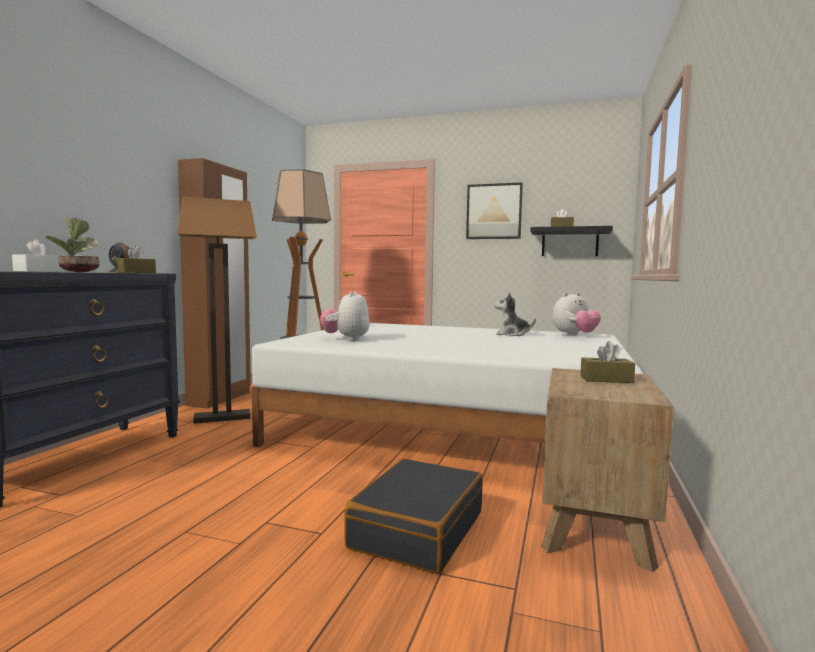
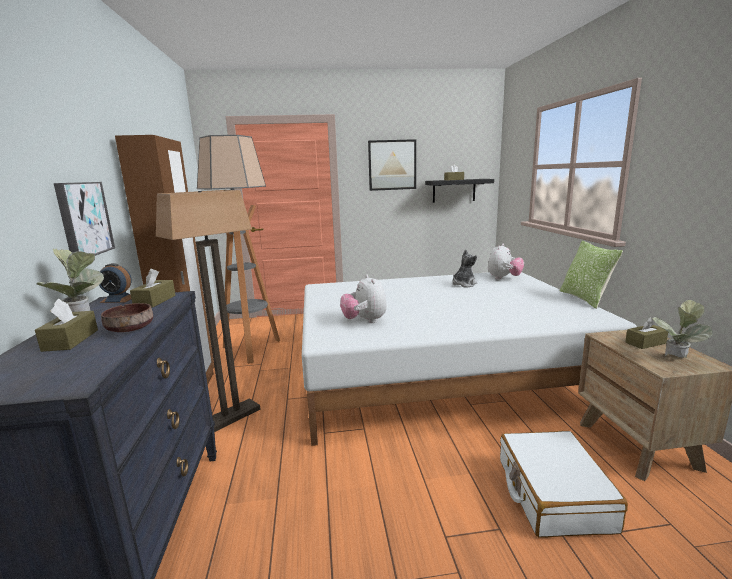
camera: 25 degrees left, 10 degrees up
white tissue box [12,239,64,272] -> brown tissue box [35,299,98,352]
black suitcase [344,459,483,574] -> white suitcase [500,431,628,537]
plush toy [494,292,536,336] -> plush toy turned 150 degrees clockwise [452,249,477,287]
none -> picture [54,182,115,256]
none -> pillow [559,241,623,309]
none -> potted plant [652,300,713,358]

